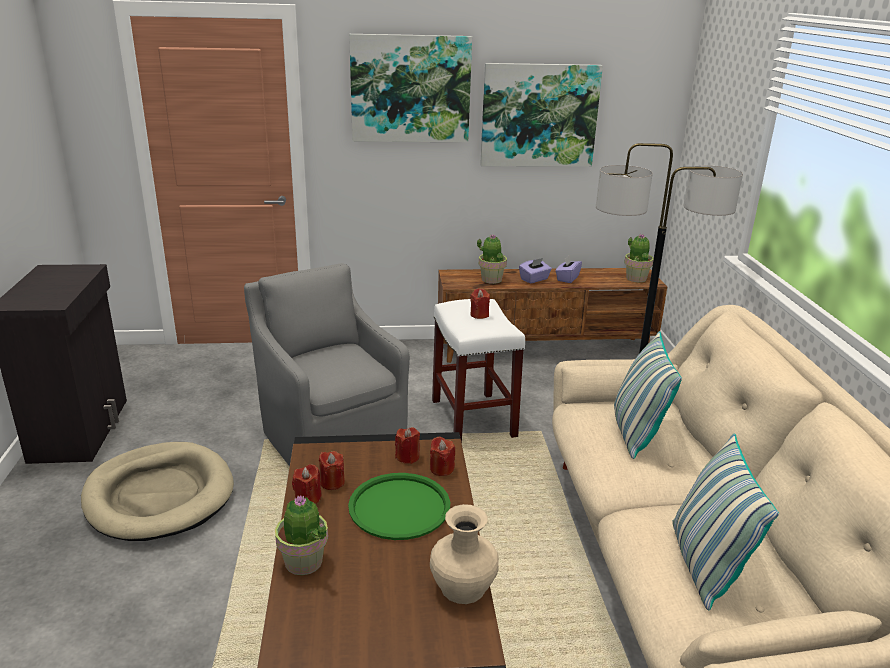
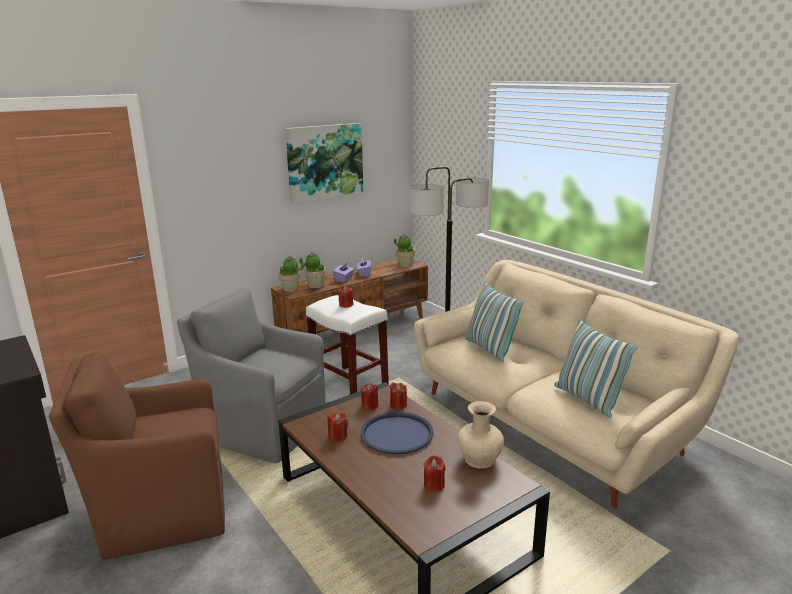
camera: 30 degrees left, 5 degrees down
beige dog bed [81,442,234,541] -> brown armchair [49,352,225,560]
potted plant [275,495,328,575] -> potted plant moved to [278,255,304,292]
red candle [292,464,322,504] -> red candle moved to [424,455,445,492]
green tray [348,473,450,540] -> blue tray [360,412,434,455]
picture [349,34,472,142] -> none

